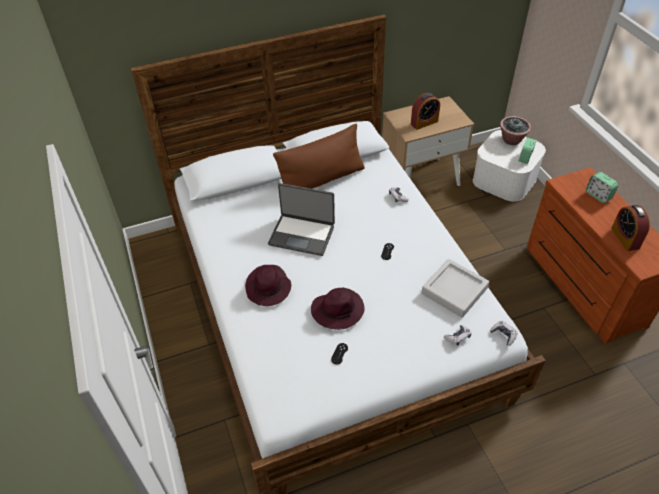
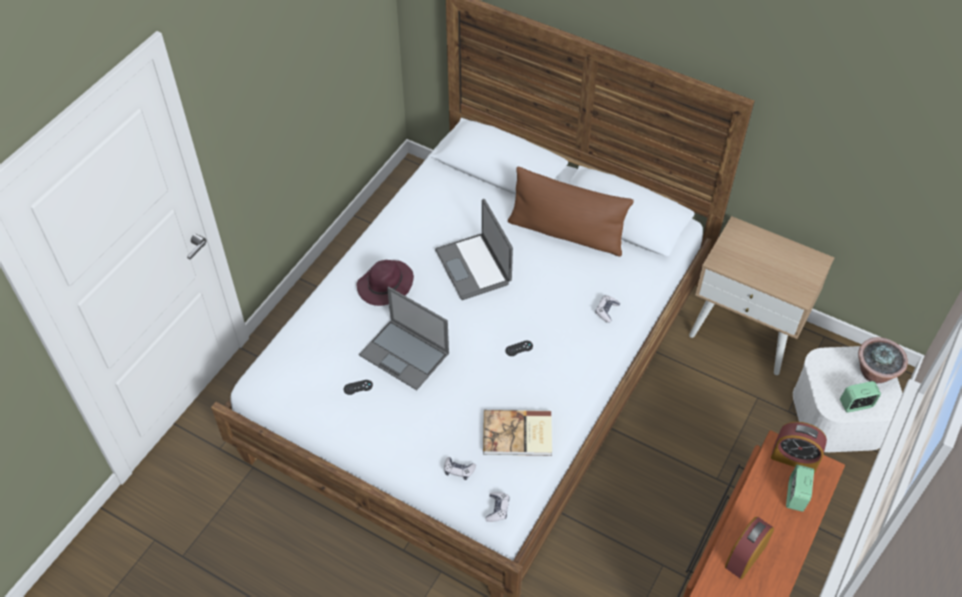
camera: 50 degrees right, 5 degrees up
purple hat [311,288,365,330] -> laptop [359,286,449,390]
alarm clock [411,93,440,130] -> alarm clock moved to [771,422,827,473]
grey tray [422,259,489,318] -> book [483,410,552,456]

